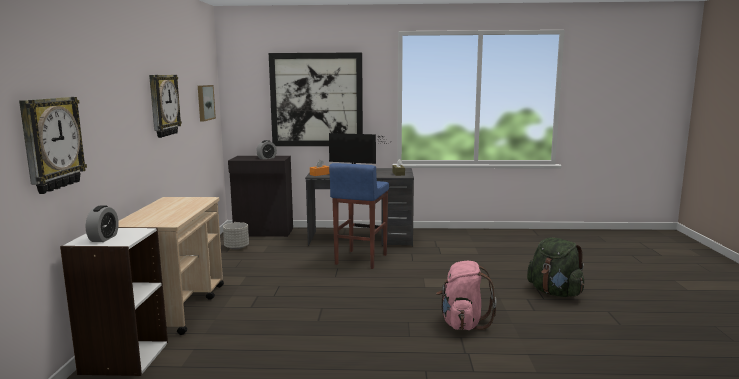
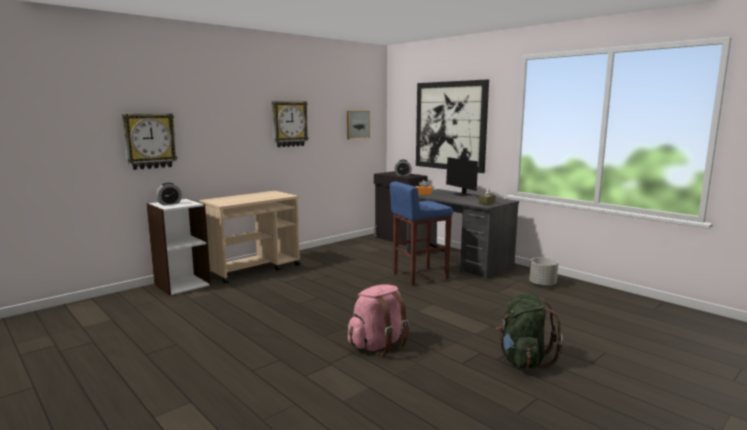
camera: 45 degrees right, 0 degrees up
grey planter [223,222,249,249] -> grey planter moved to [529,257,558,287]

